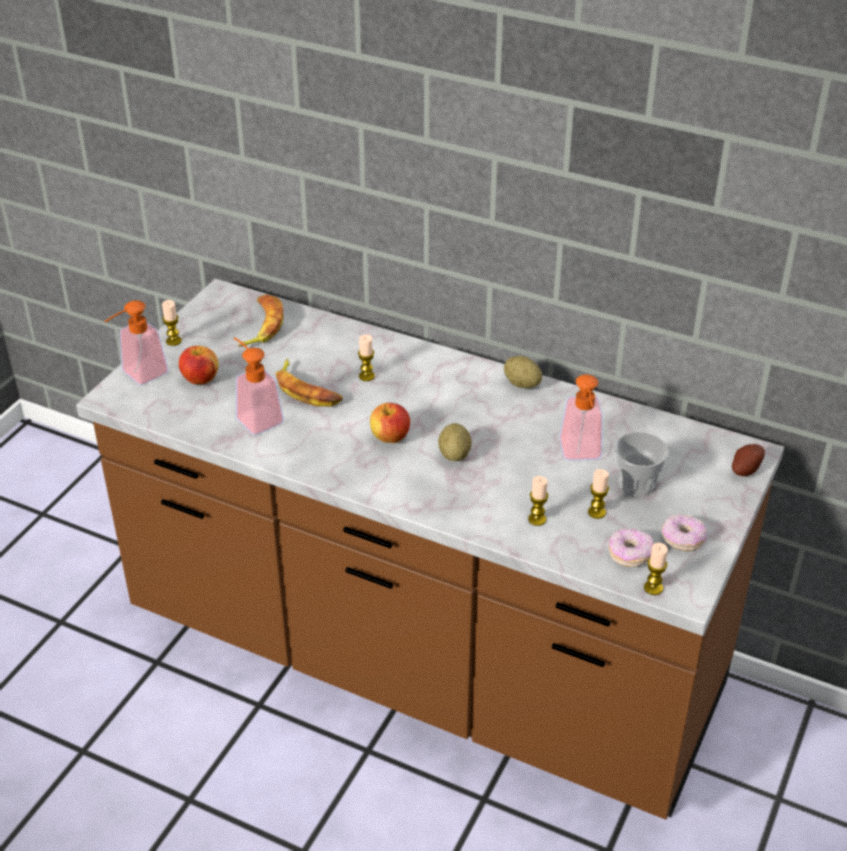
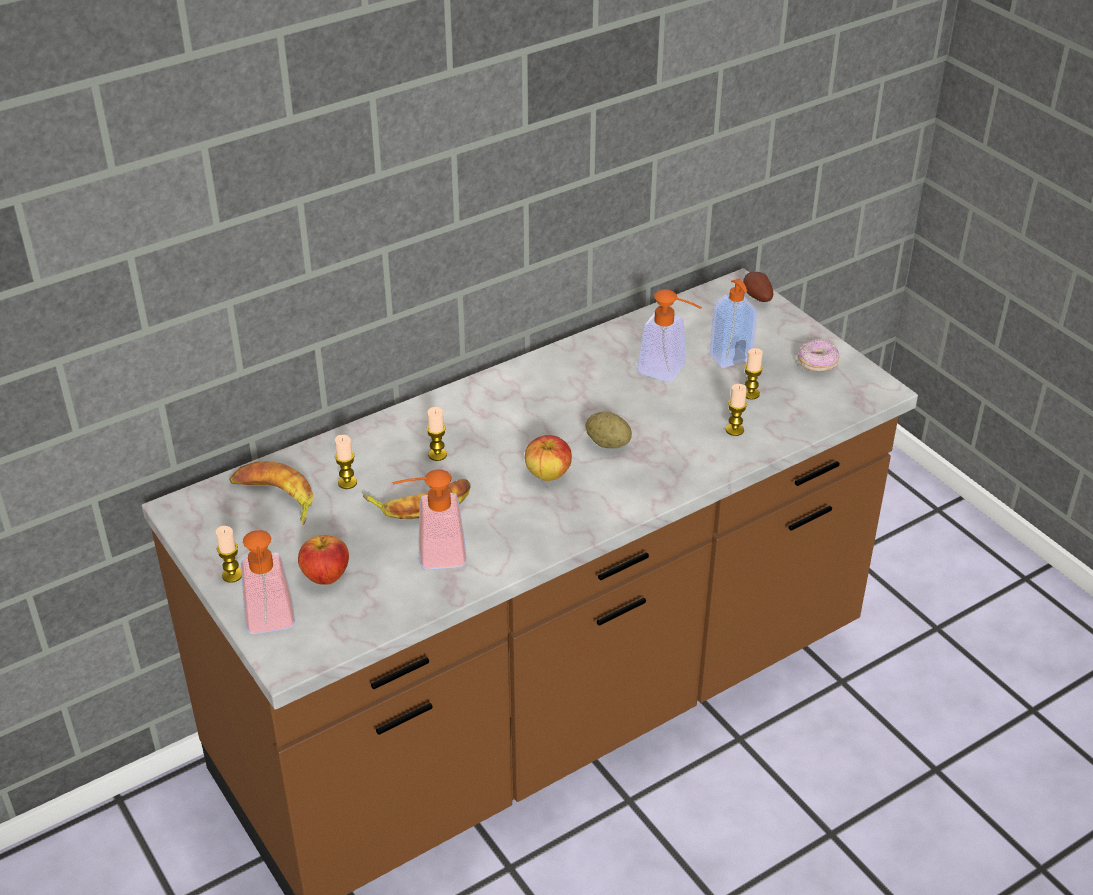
camera: 60 degrees left, 0 degrees up
potato [504,356,542,388] -> none
donut [609,528,654,567] -> none
cup [614,432,669,496] -> soap dispenser [709,279,757,368]
candle [644,543,668,595] -> candle moved to [335,435,357,489]

